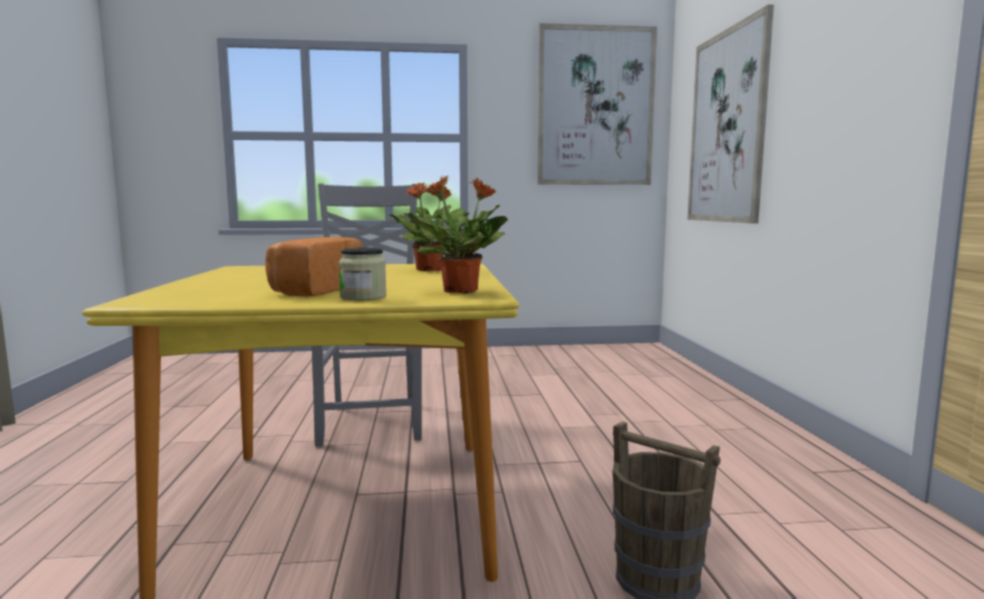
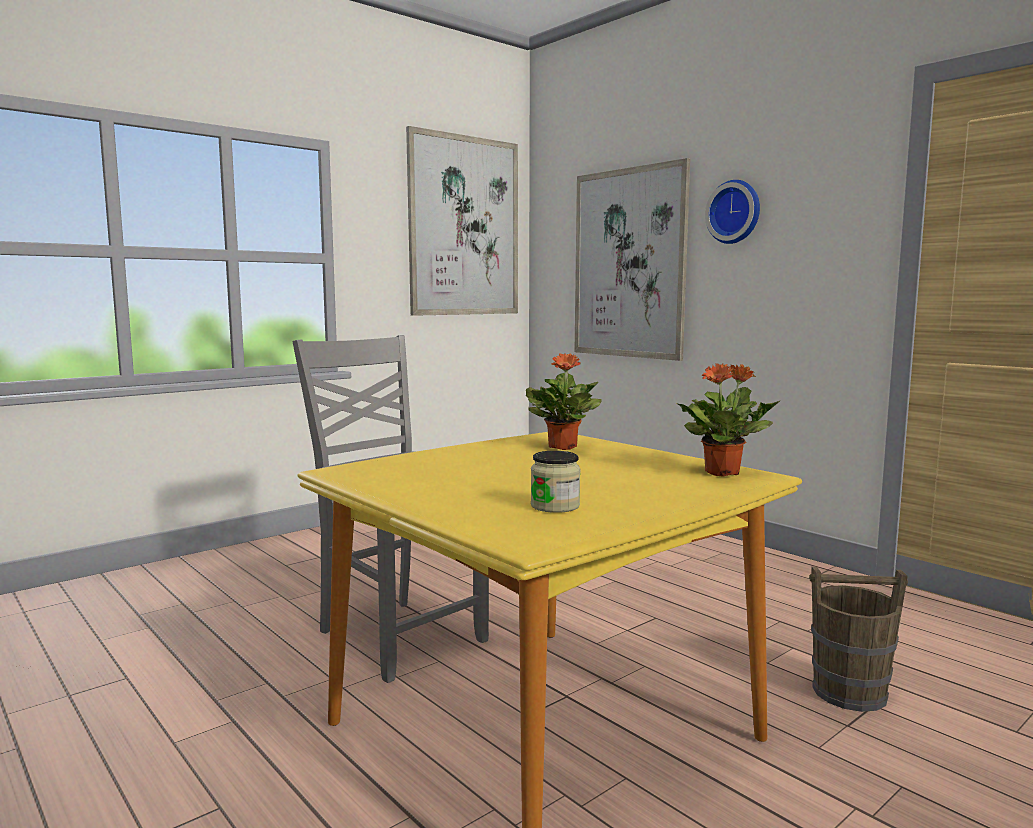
camera: 35 degrees left, 0 degrees up
bread [265,237,362,297] -> none
jar [339,247,387,301] -> jar moved to [531,451,581,513]
none -> wall clock [705,180,760,244]

